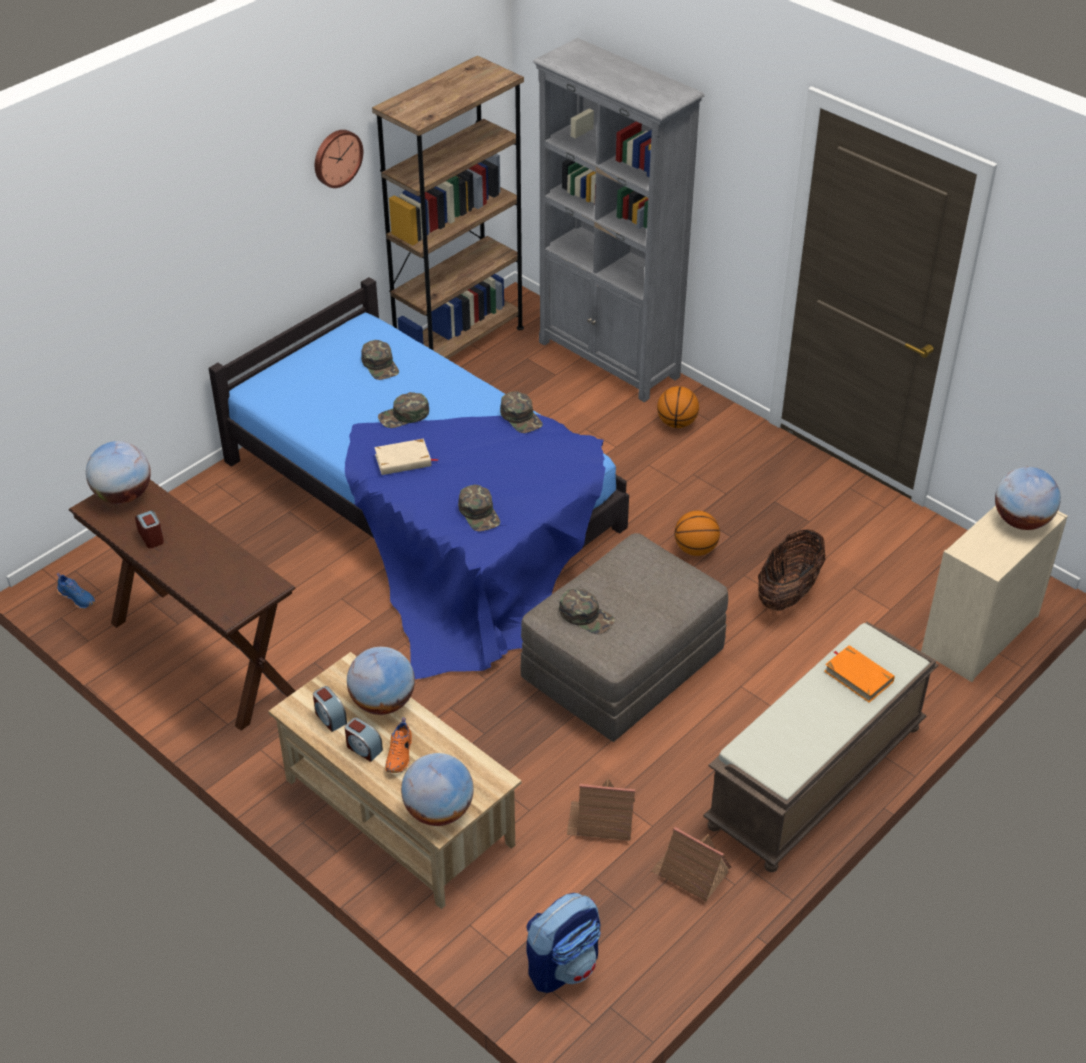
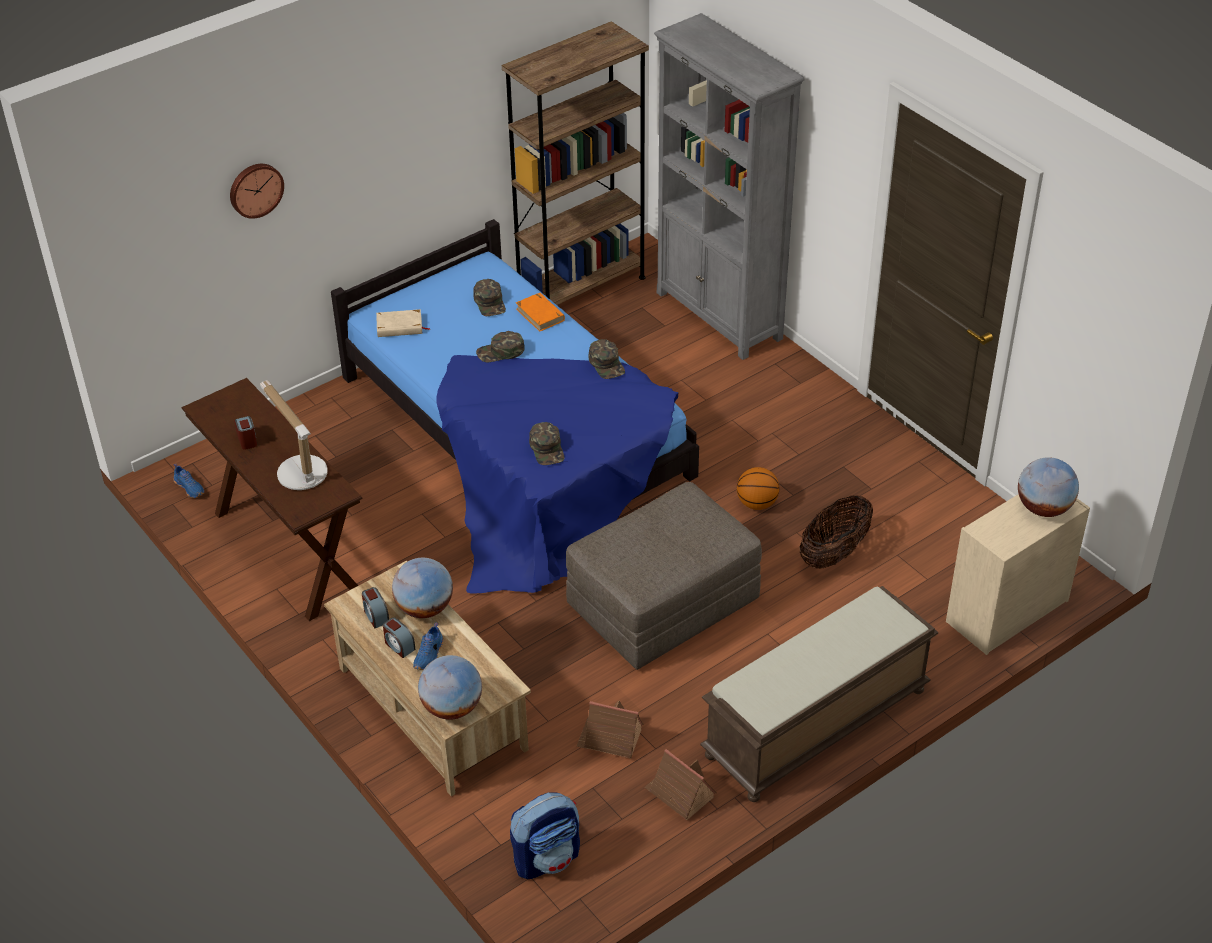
camera: 10 degrees right, 0 degrees up
globe [86,441,151,504] -> none
wall clock [315,130,363,188] -> wall clock moved to [230,164,284,219]
beige book [374,439,439,475] -> beige book moved to [376,309,430,337]
orange shoe [385,718,412,773] -> blue shoe [413,622,443,670]
green cap [559,589,615,634] -> none
basketball [657,386,699,428] -> none
orange book [824,645,895,703] -> orange book moved to [516,292,565,332]
none -> table lamp [260,380,328,490]

